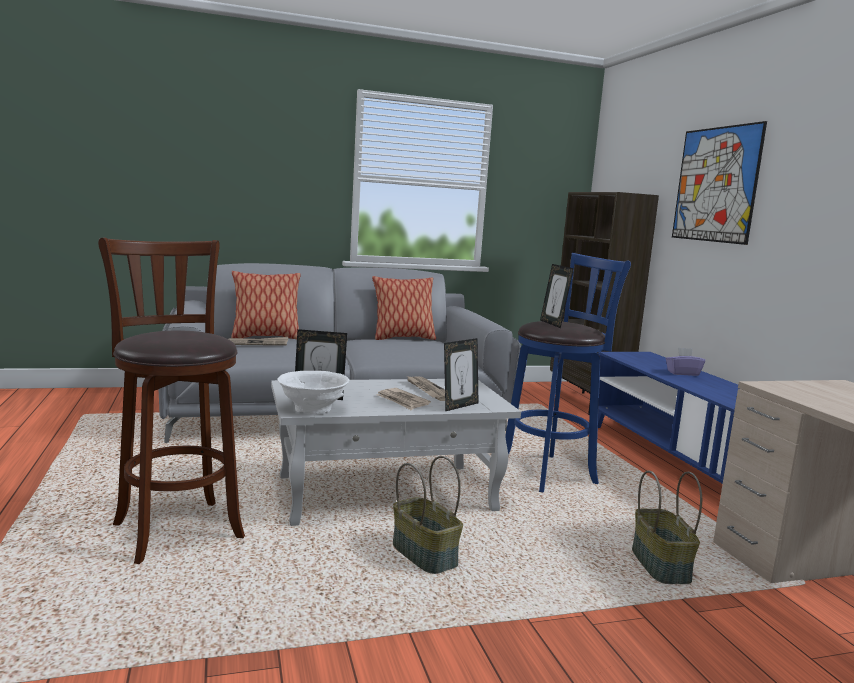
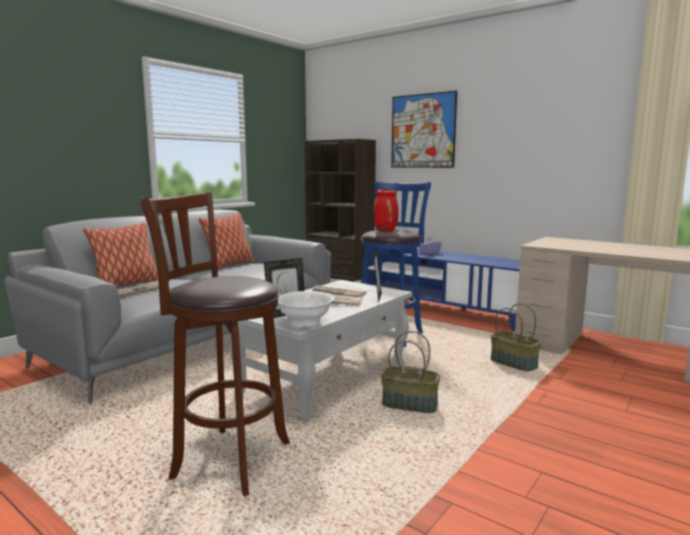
camera: 35 degrees left, 0 degrees up
picture frame [540,264,574,328] -> red vase [374,190,399,232]

